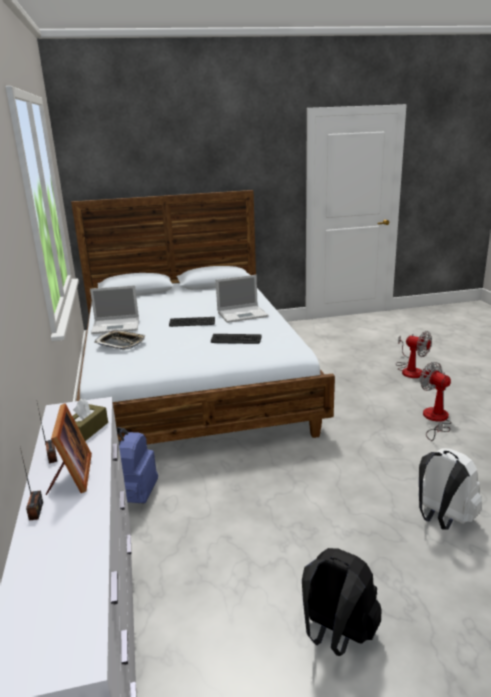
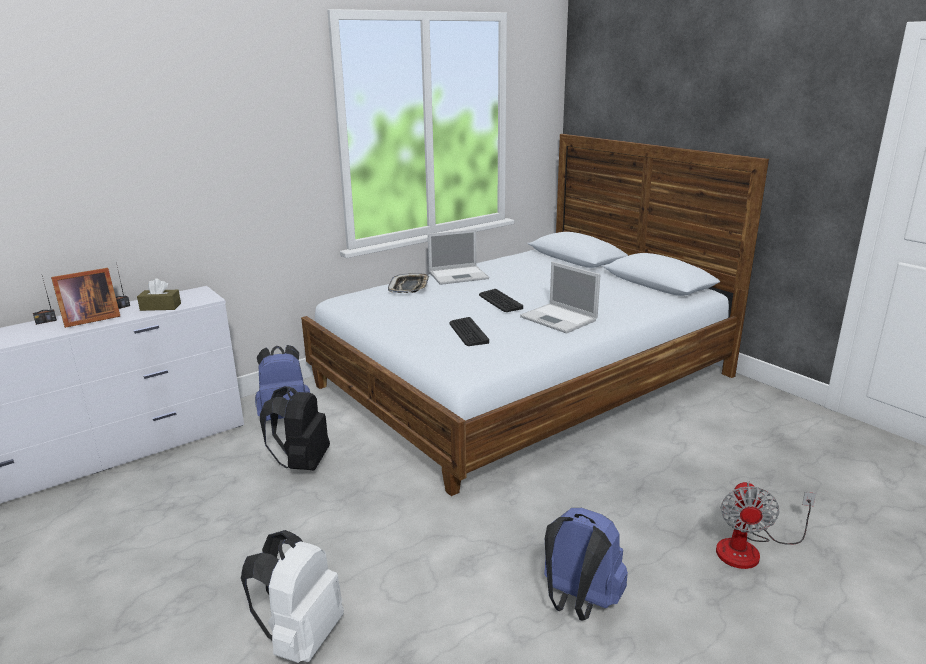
camera: 65 degrees right, 0 degrees up
laptop [90,285,139,334] -> laptop turned 75 degrees counterclockwise [428,229,489,285]
black backpack [302,548,382,656] -> black backpack moved to [260,386,330,470]
fan [420,362,452,441] -> blue backpack [544,508,628,621]

